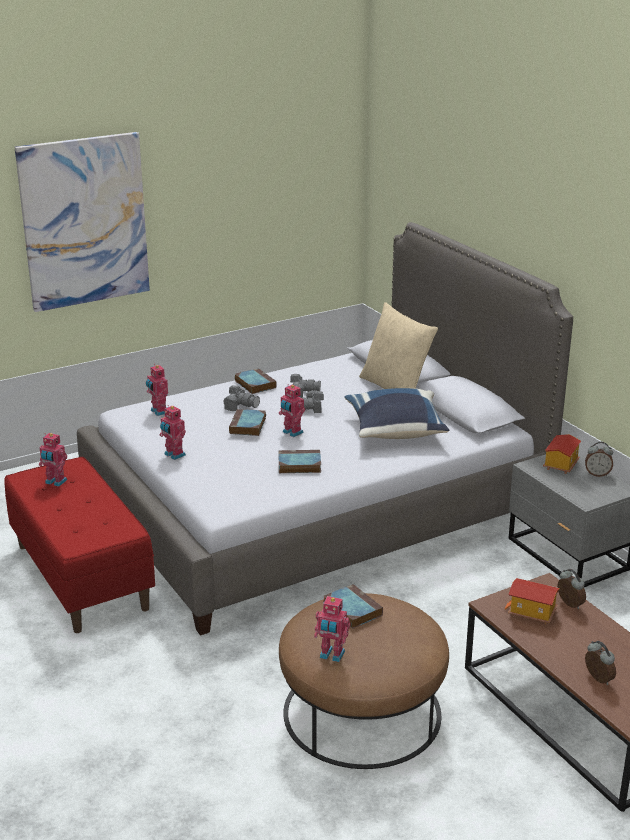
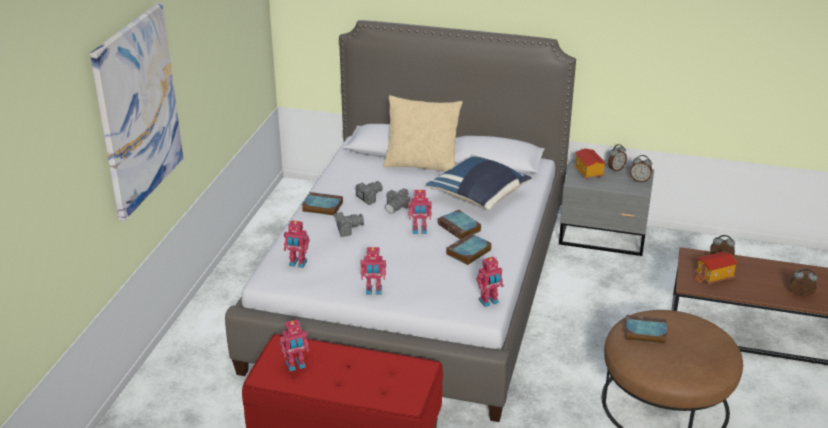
camera: 45 degrees left, 5 degrees up
book [229,409,266,436] -> book moved to [438,210,481,239]
toy robot [314,596,350,662] -> toy robot moved to [476,257,504,307]
none -> alarm clock [630,155,652,183]

